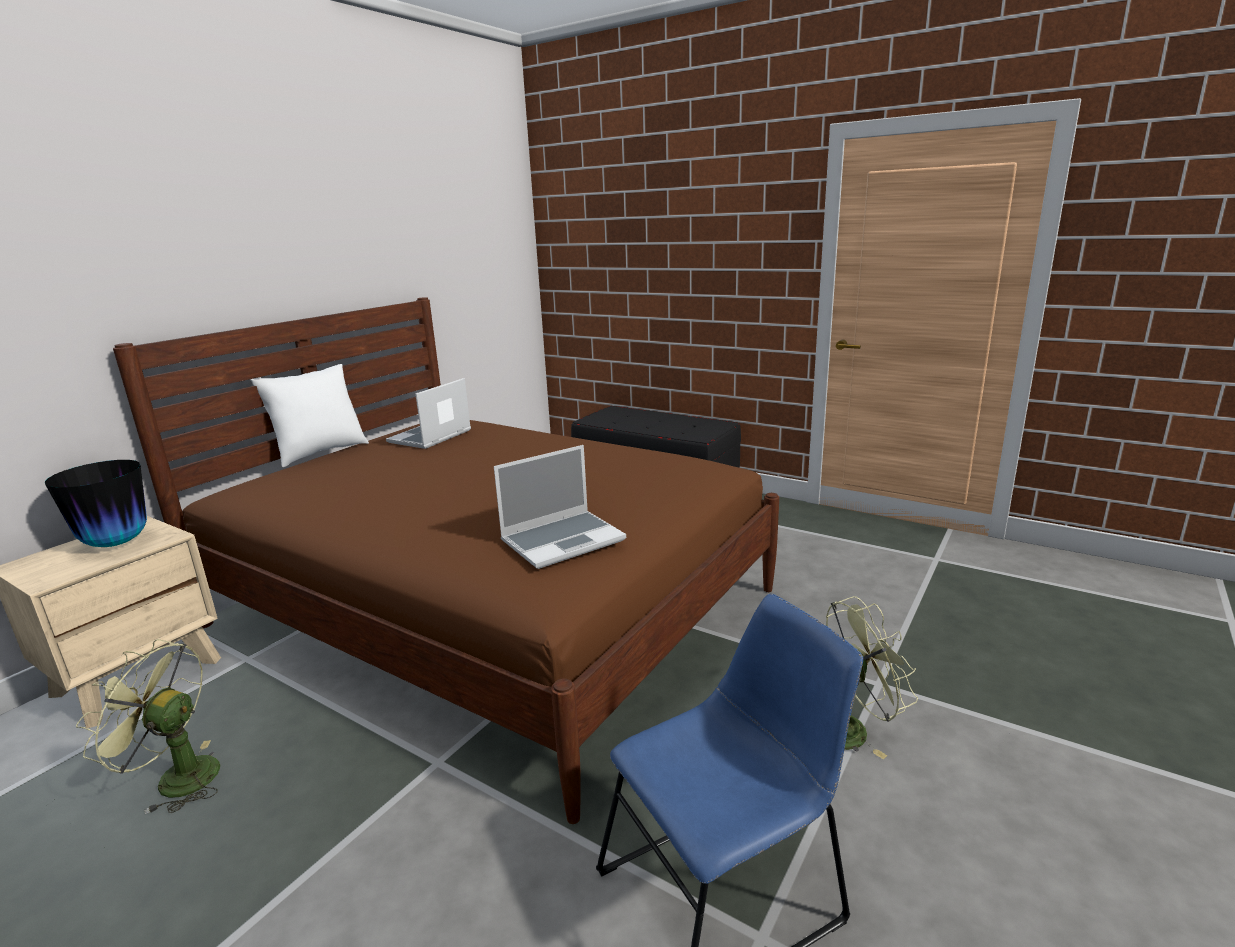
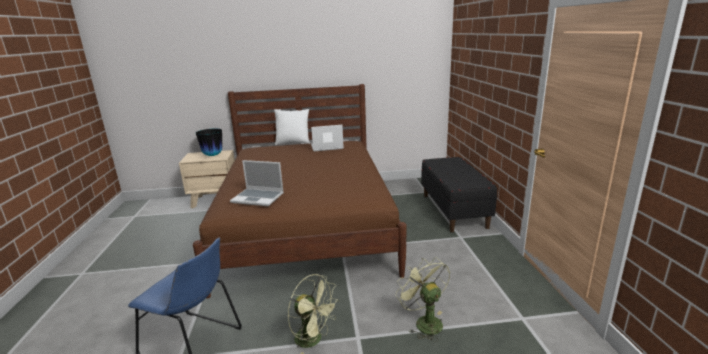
camera: 50 degrees right, 0 degrees up
green fan [76,639,220,814] -> green fan moved to [395,257,450,342]

